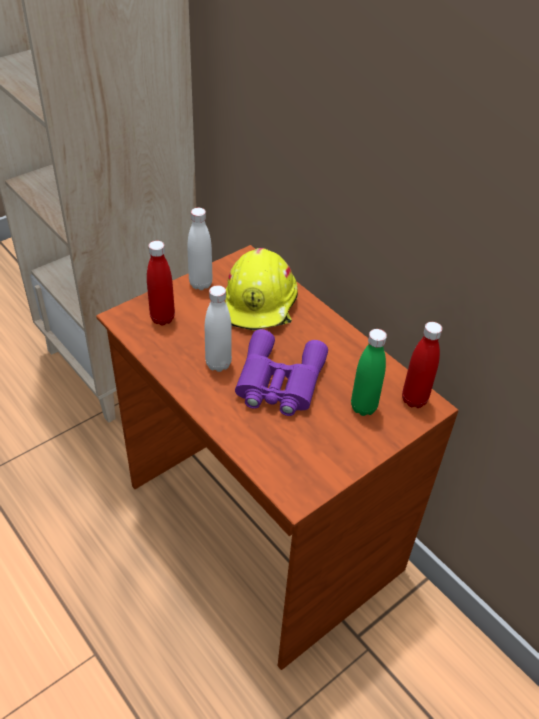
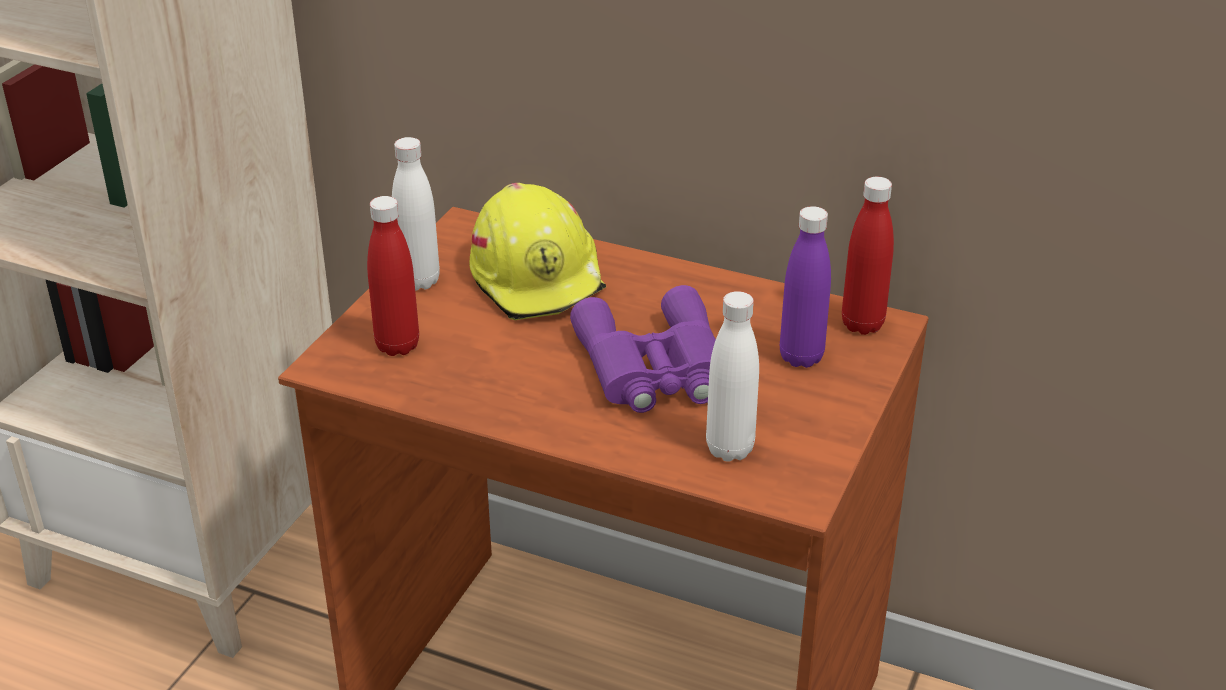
camera: 25 degrees left, 10 degrees down
white bottle [205,285,232,372] -> white bottle moved to [706,291,759,462]
green bottle [351,329,387,416] -> purple bottle [780,206,831,368]

